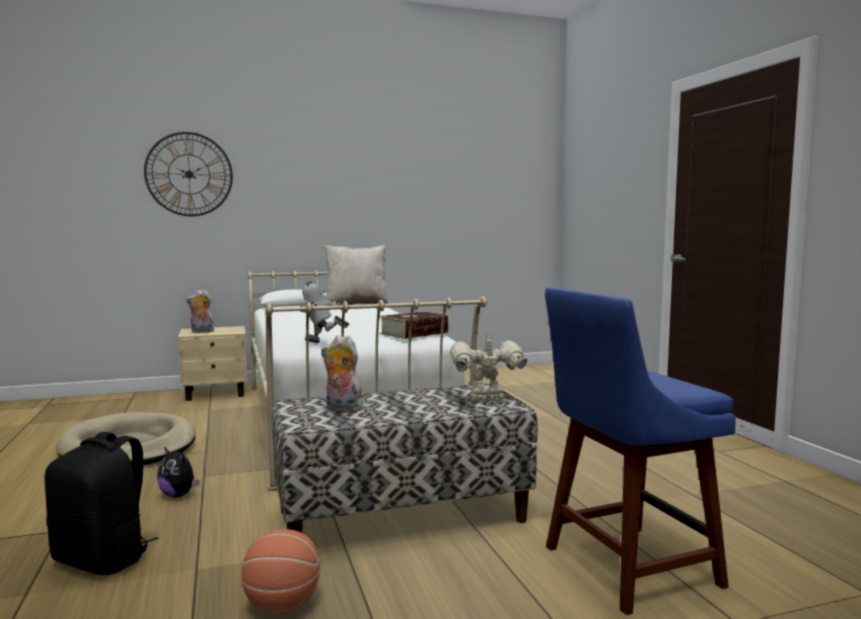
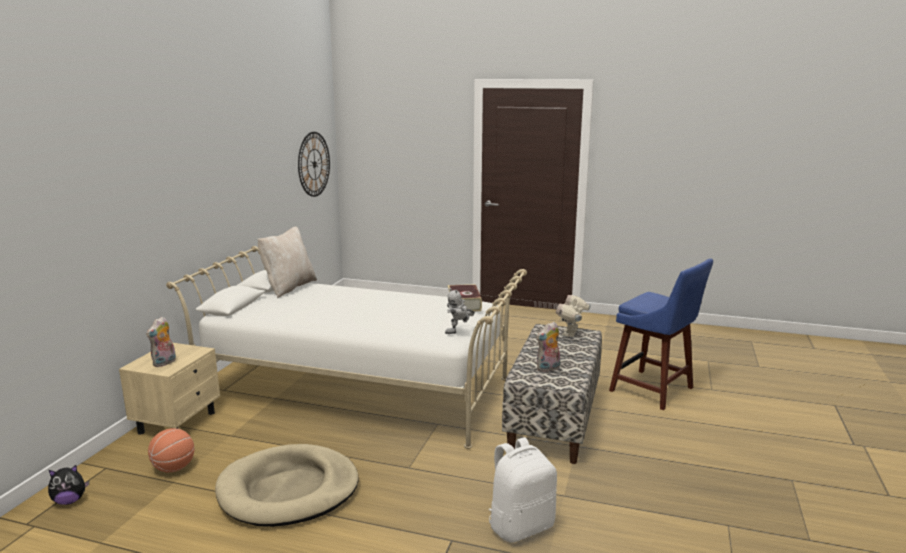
camera: 55 degrees left, 10 degrees up
black backpack [44,432,159,575] -> white backpack [488,437,557,542]
wall clock [144,132,233,216] -> wall clock moved to [298,132,330,197]
plush toy [157,447,200,497] -> plush toy moved to [48,465,89,505]
basketball [241,529,320,613] -> basketball moved to [148,428,194,472]
blue chair [545,287,736,615] -> blue chair turned 60 degrees counterclockwise [609,258,713,410]

